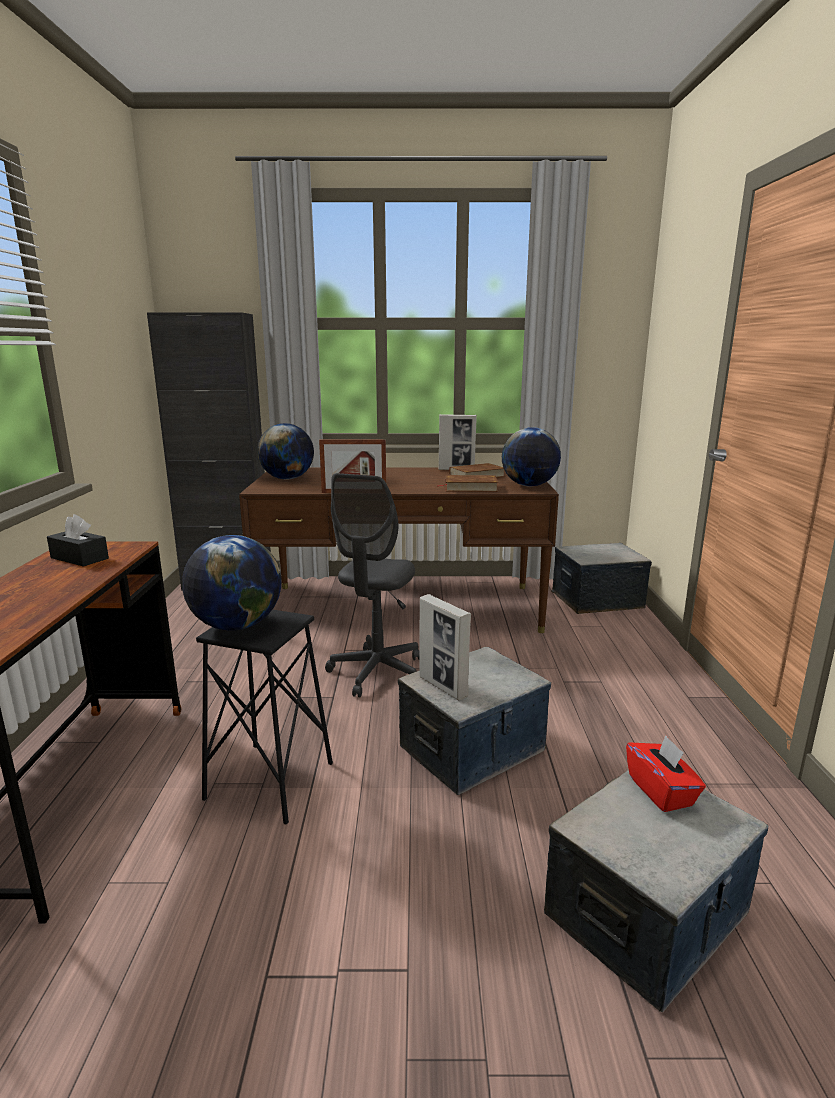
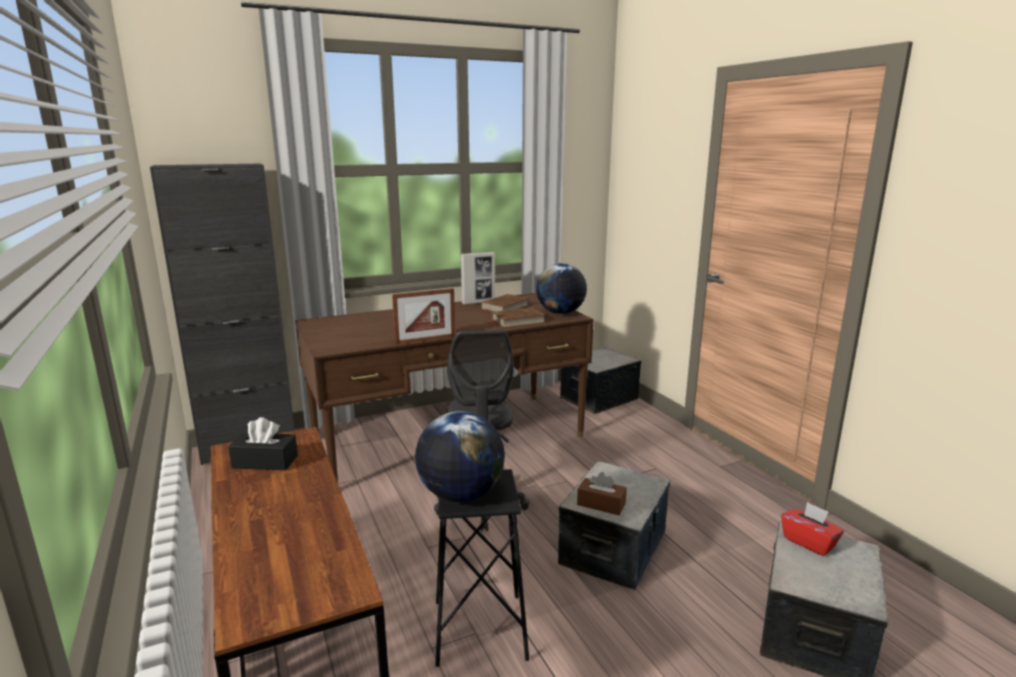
camera: 25 degrees left, 0 degrees up
globe [257,423,314,480] -> none
picture frame [419,594,471,700] -> brown tissue box [577,472,627,515]

